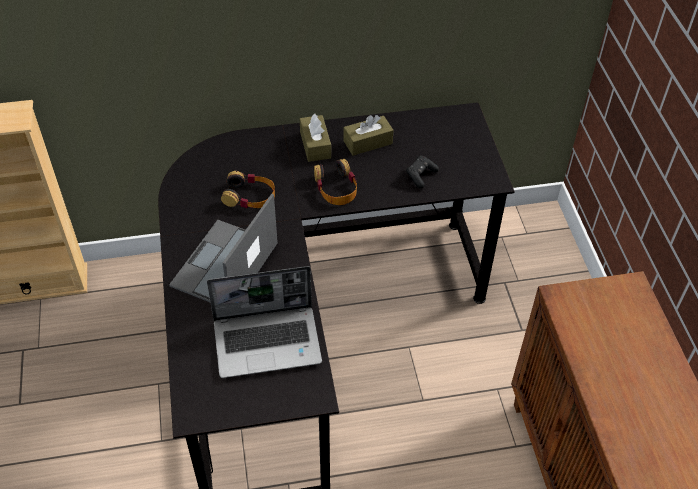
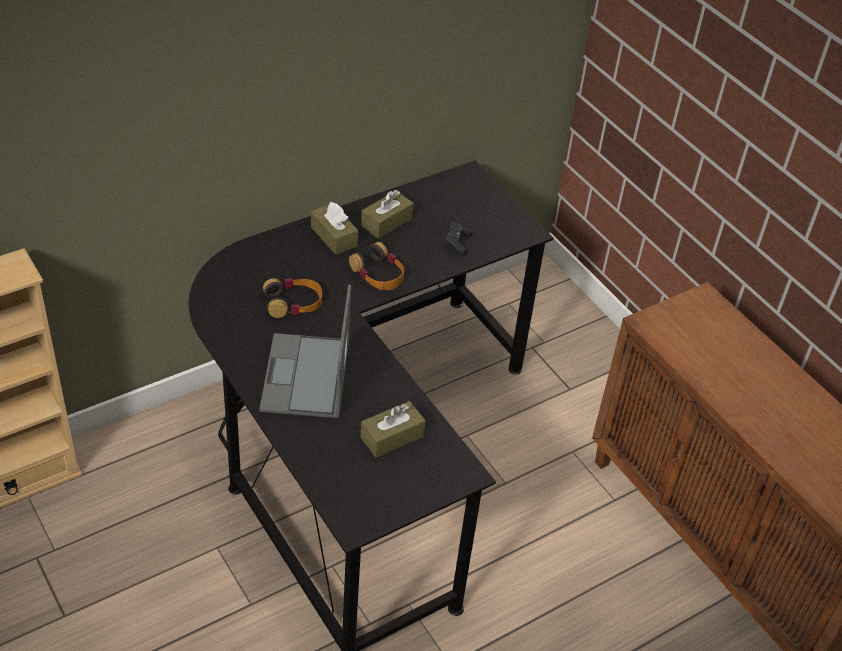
camera: 25 degrees left, 5 degrees down
laptop [207,266,322,378] -> brown tissue box [360,401,426,457]

